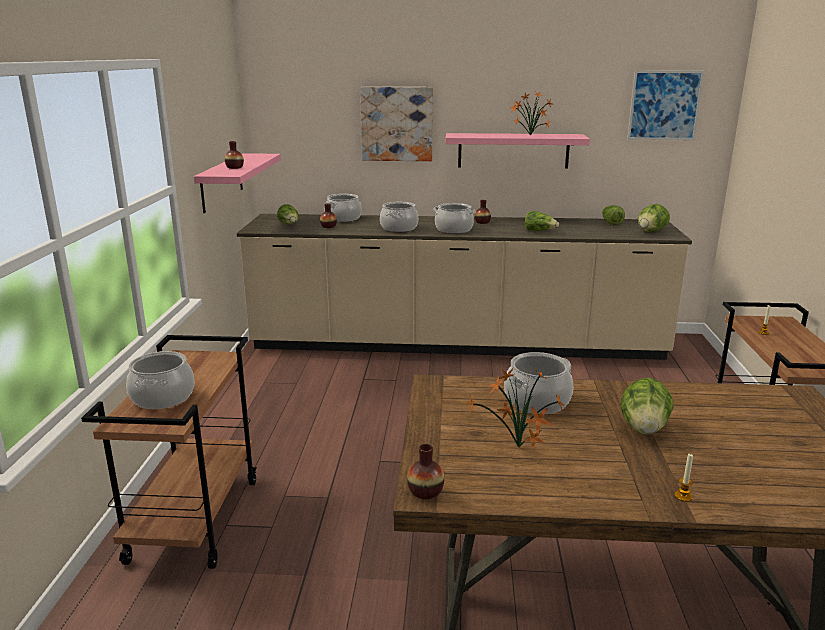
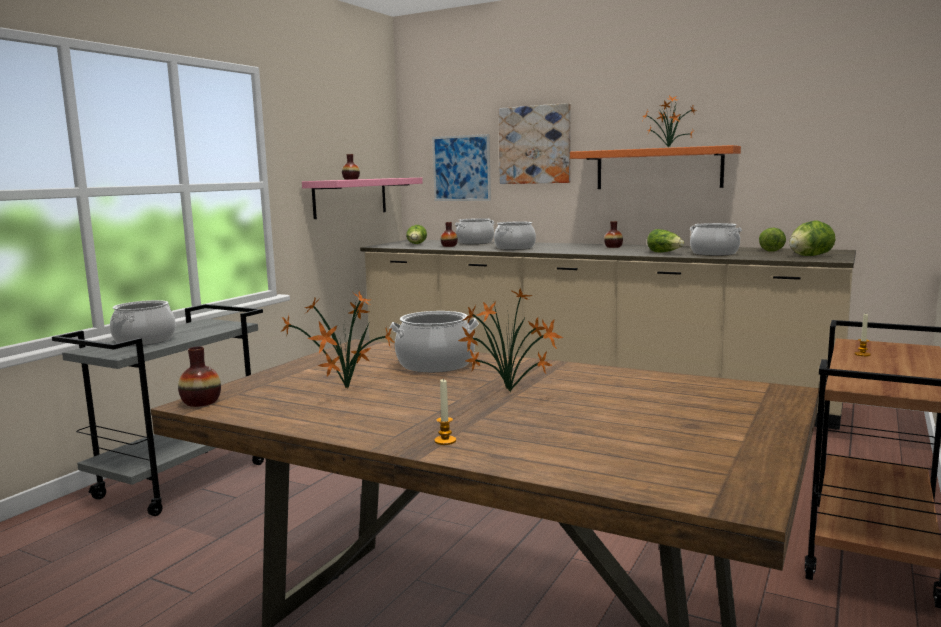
camera: 25 degrees right, 10 degrees down
brown cart [81,335,257,569] -> grey cart [52,304,264,516]
cooking pot [433,203,476,234] -> cooking pot moved to [690,223,742,256]
pink shelf [445,133,590,169] -> orange shelf [570,145,741,189]
lettuce [621,378,674,434] -> potted plant [458,288,564,392]
picture [627,71,704,140] -> picture moved to [432,134,491,201]

